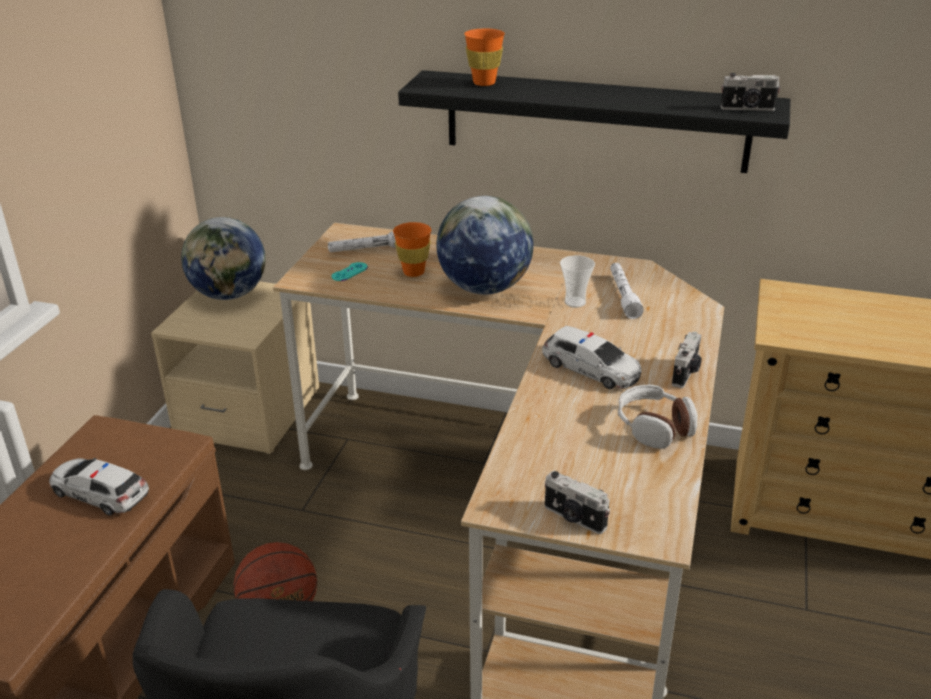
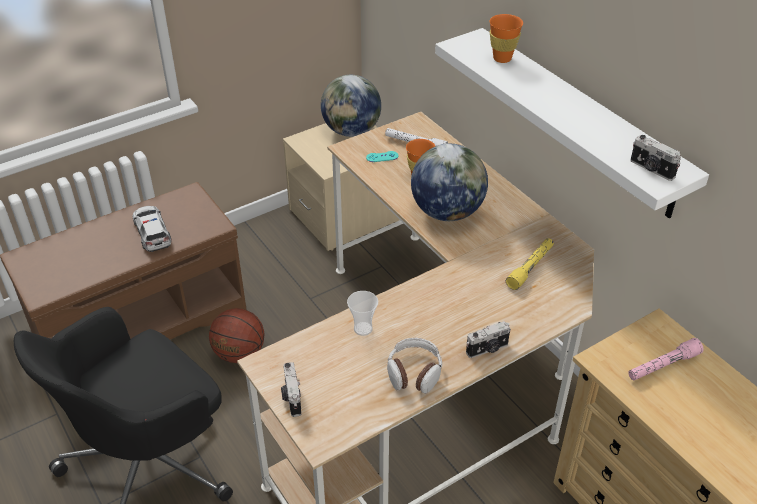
camera: 40 degrees right, 10 degrees up
black shelf [398,70,791,173] -> white shelf [435,28,709,219]
toy car [542,326,642,389] -> none
cup [560,255,595,308] -> cup moved to [347,291,378,336]
white flashlight [610,263,644,319] -> yellow flashlight [506,238,554,290]
none -> pink flashlight [628,338,703,380]

